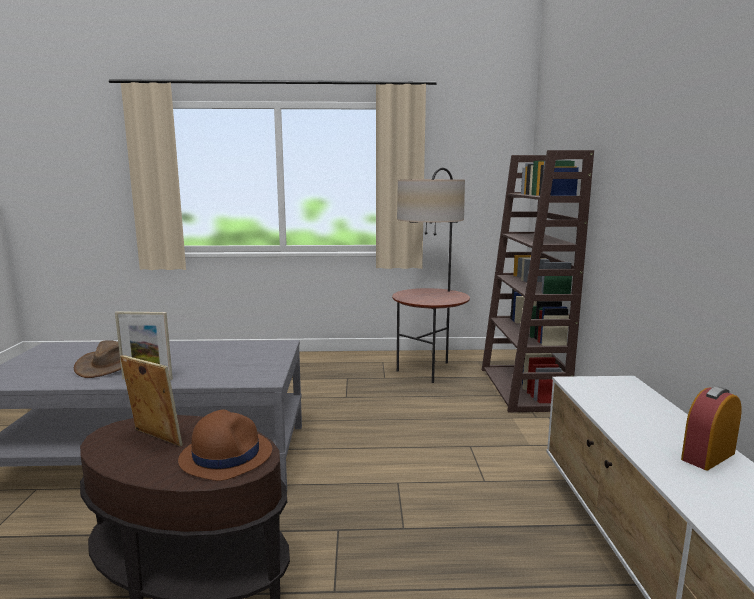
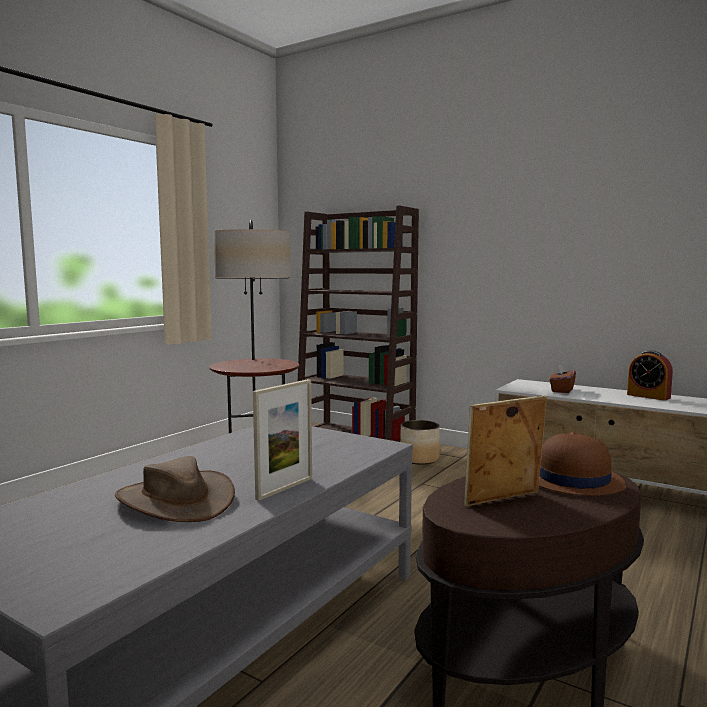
camera: 55 degrees left, 5 degrees down
alarm clock [681,386,742,470] -> alarm clock turned 45 degrees counterclockwise [627,350,673,401]
none -> planter [400,420,440,465]
none -> brown tissue box [549,363,576,393]

